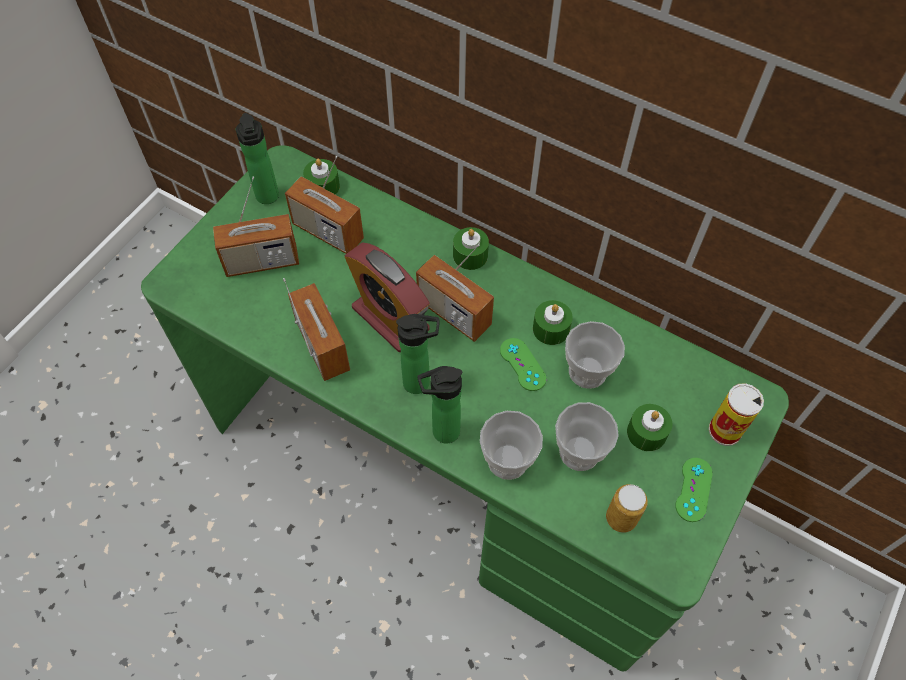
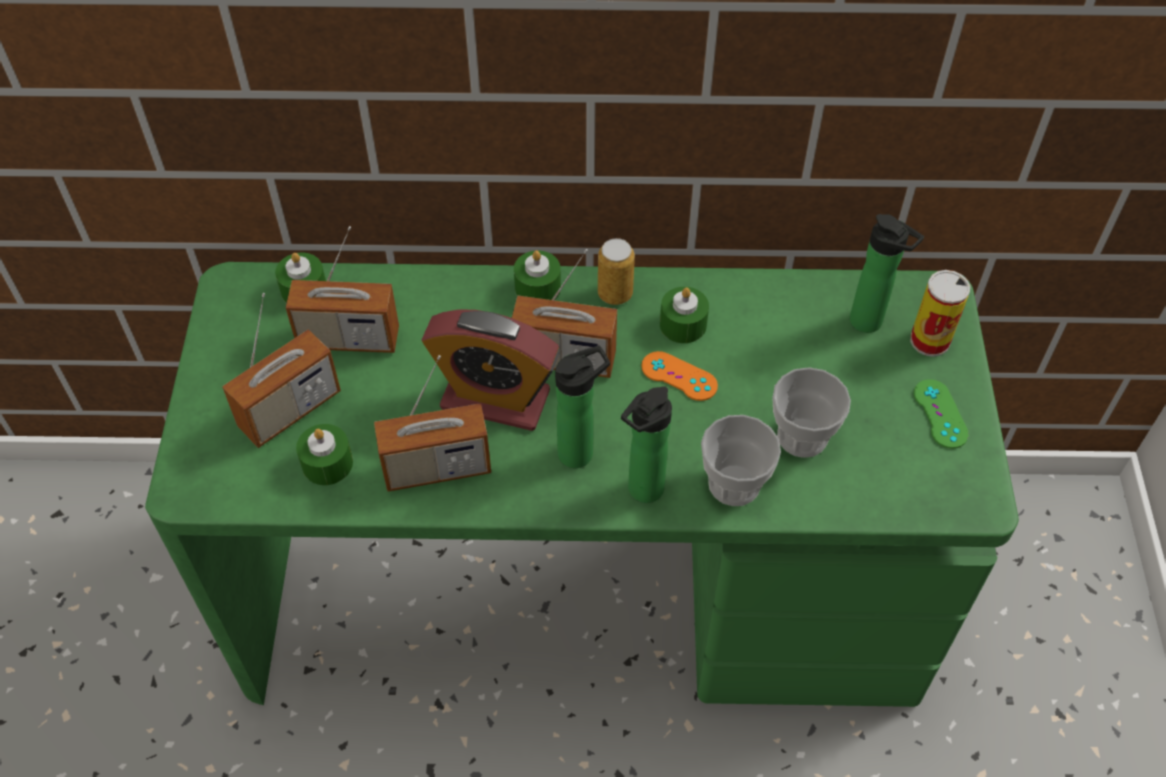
camera: 30 degrees left, 5 degrees down
bottle [236,113,279,204] -> bottle moved to [850,214,924,333]
radio [283,278,350,381] -> radio turned 135 degrees clockwise [374,355,491,492]
green game controller [500,338,547,391] -> orange game controller [641,351,718,401]
cup [565,321,625,389] -> none
can [606,484,648,533] -> can moved to [598,238,635,305]
green candle [627,404,672,451] -> green candle moved to [296,424,353,485]

